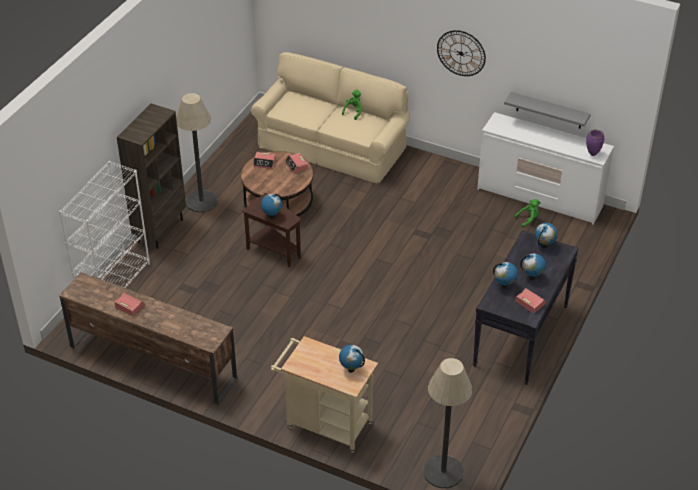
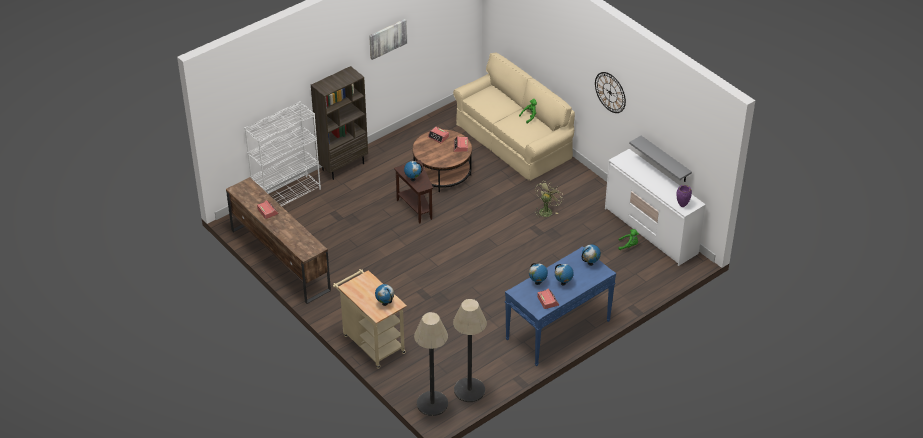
camera: 25 degrees right, 0 degrees up
floor lamp [176,93,218,212] -> floor lamp moved to [453,299,487,402]
black console table [473,230,579,385] -> blue console table [505,246,616,366]
none -> picture [369,19,407,60]
none -> green fan [534,182,563,218]

